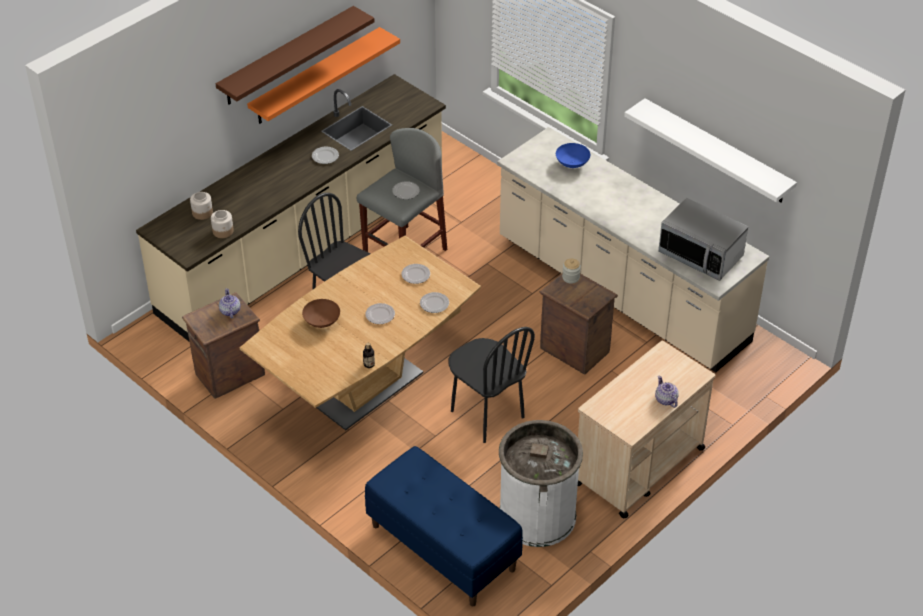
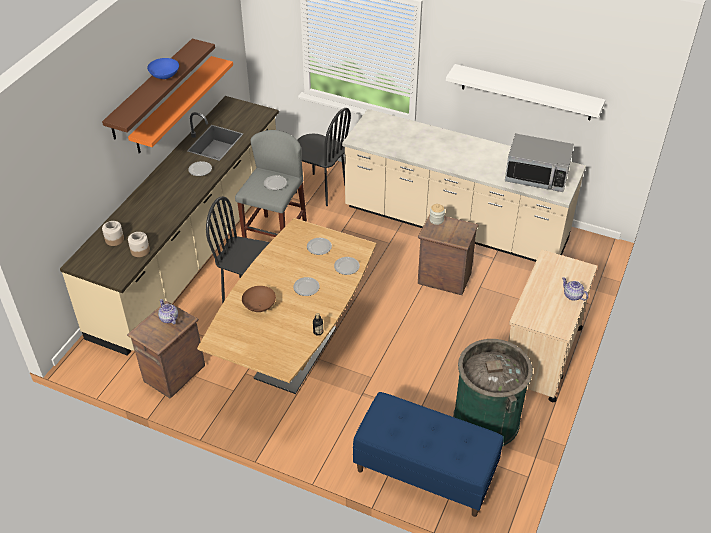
camera: 20 degrees left, 0 degrees up
black chair [449,327,535,443] -> black chair moved to [296,108,351,206]
white trash can [499,420,583,547] -> green trash can [453,339,533,446]
blue bowl [556,143,590,168] -> blue bowl moved to [147,58,179,79]

